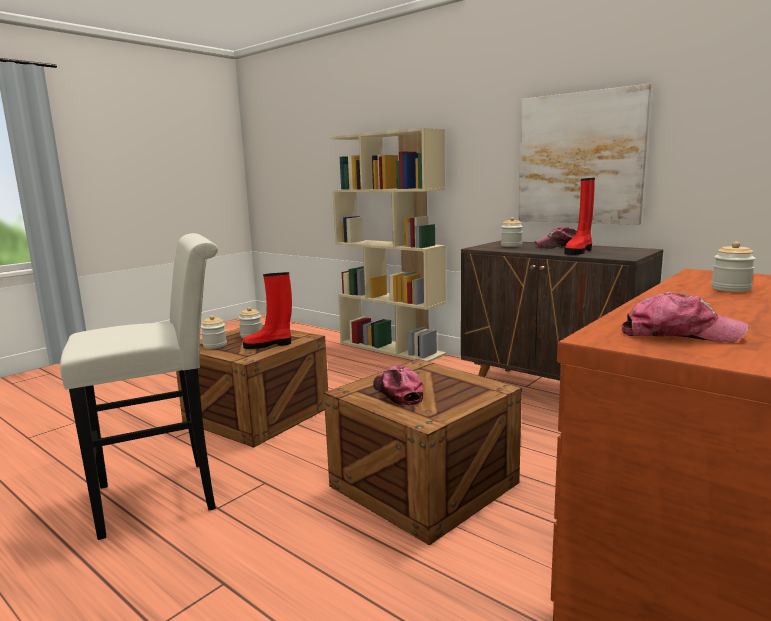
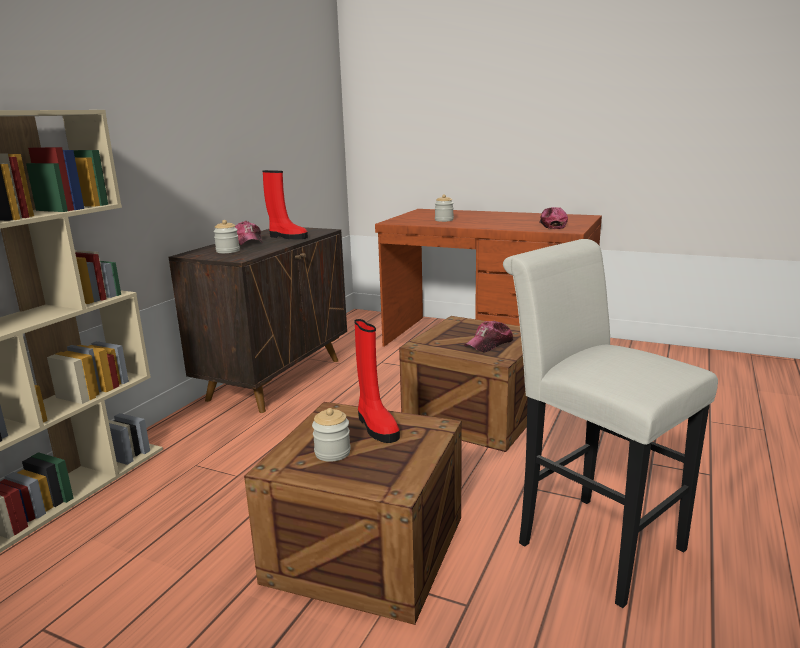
camera: 105 degrees left, 5 degrees up
jar [201,315,227,349] -> none
picture [519,84,651,225] -> none

